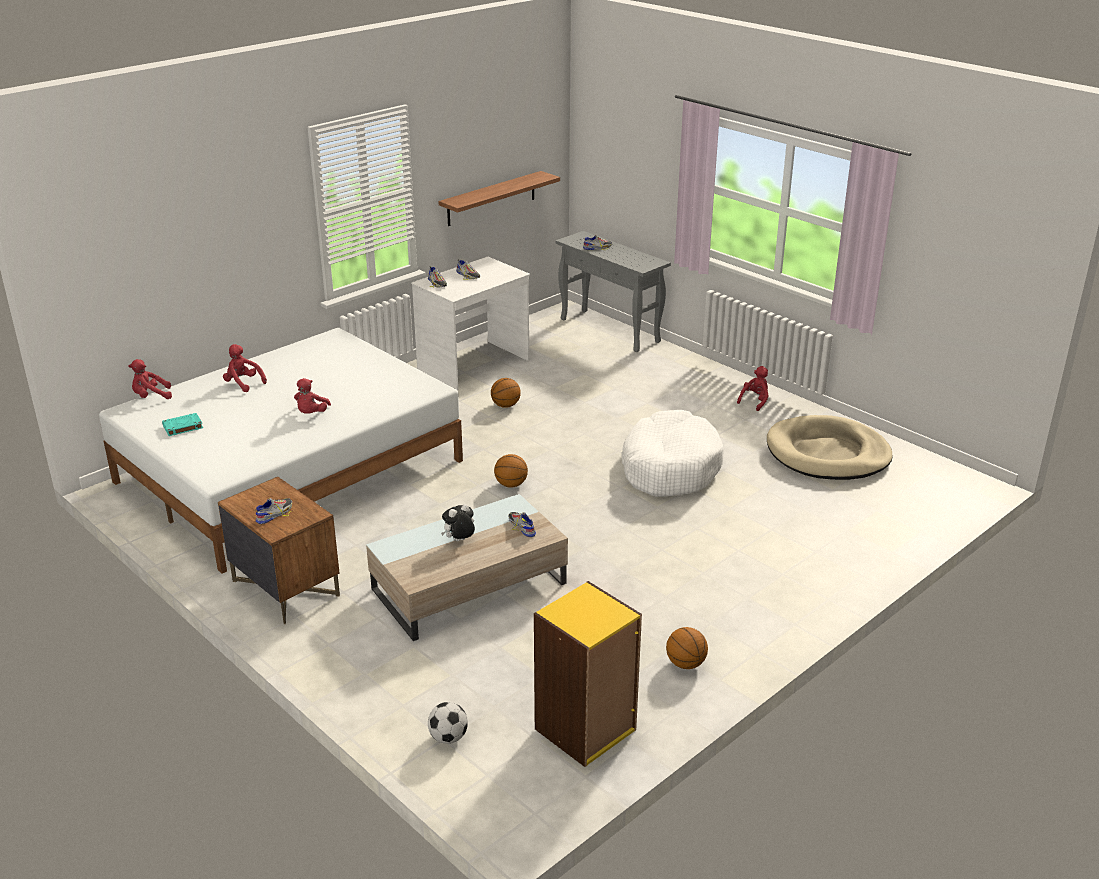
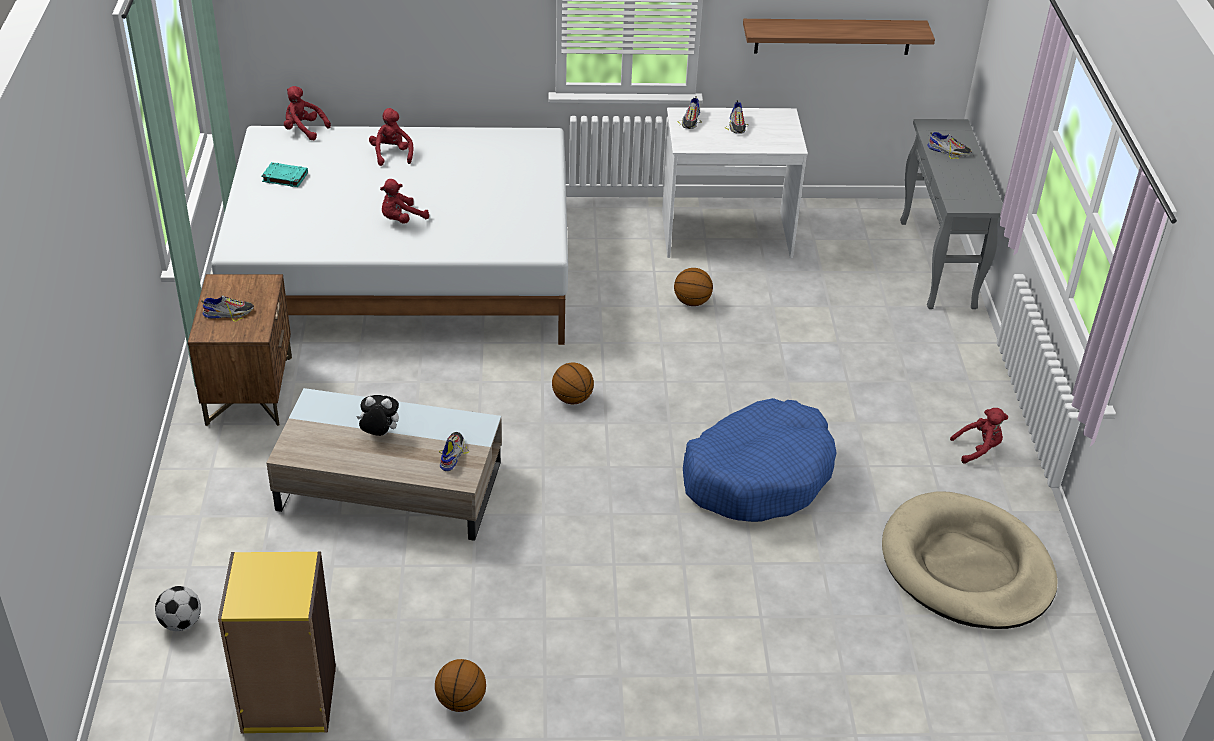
camera: 40 degrees right, 10 degrees up
white dog bed [621,410,724,497] -> blue dog bed [683,398,837,522]

